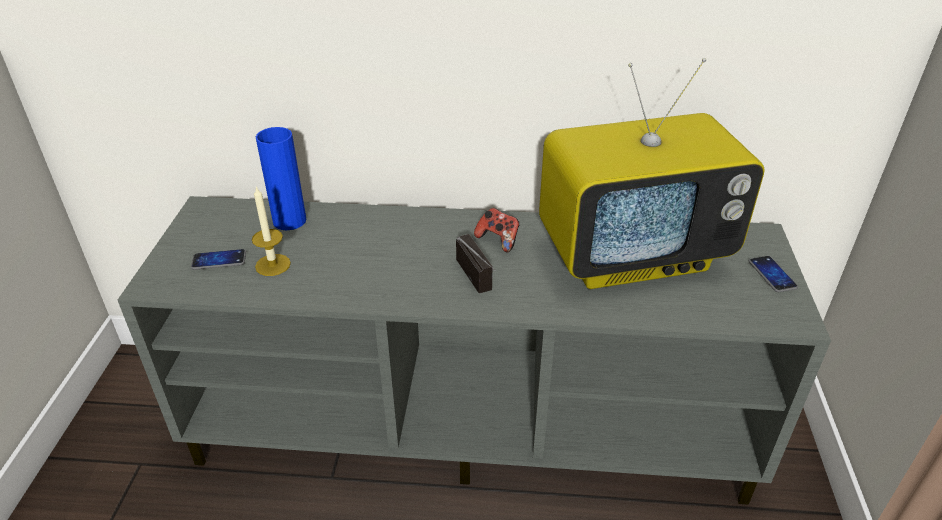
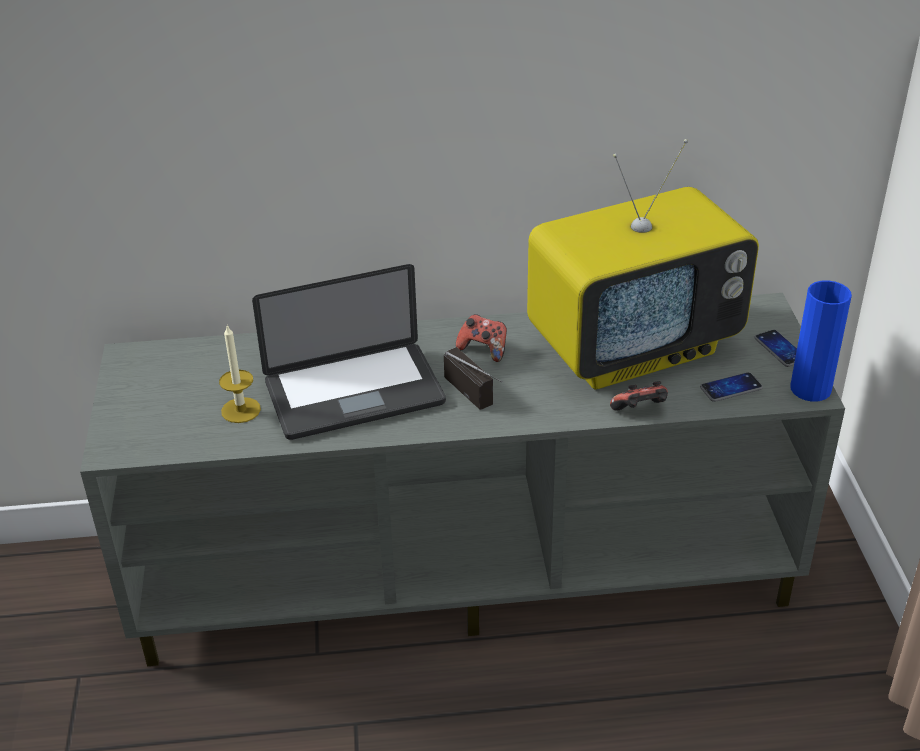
camera: 10 degrees left, 0 degrees up
phone [191,249,246,270] -> phone moved to [700,372,763,402]
blue vase [256,127,306,230] -> blue vase moved to [790,280,852,402]
none -> laptop [252,264,446,440]
none -> game controller [610,381,668,411]

